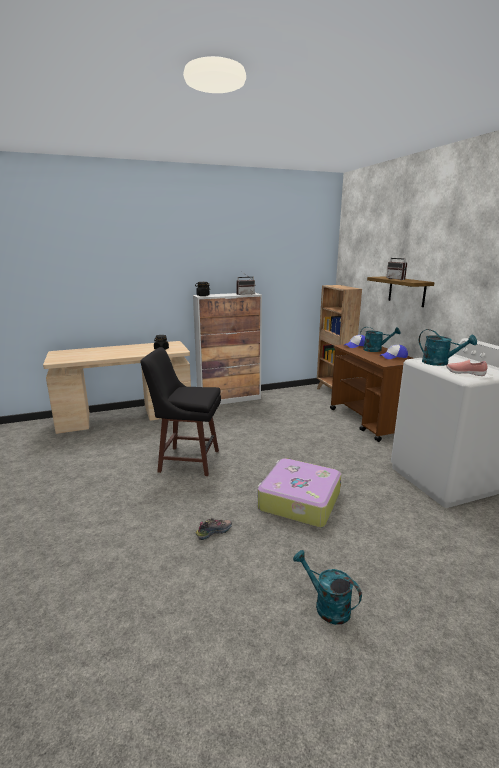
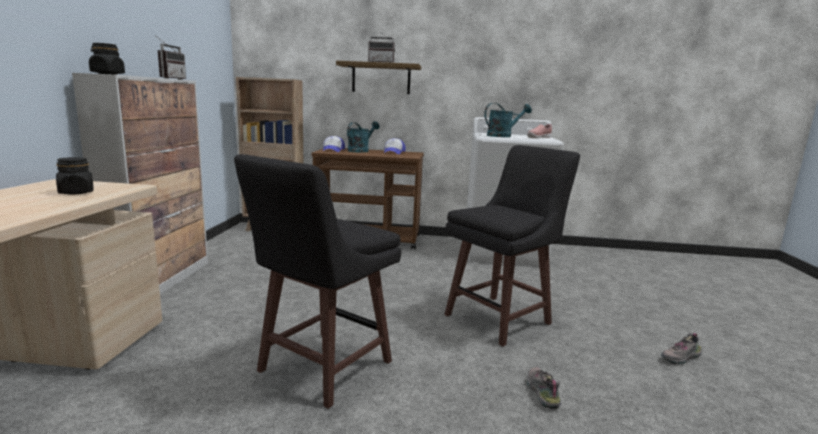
camera: 65 degrees left, 5 degrees down
suitcase [257,458,341,528] -> black stool [444,145,580,346]
turquoise watering can [293,550,362,625] -> shoe [661,333,702,364]

